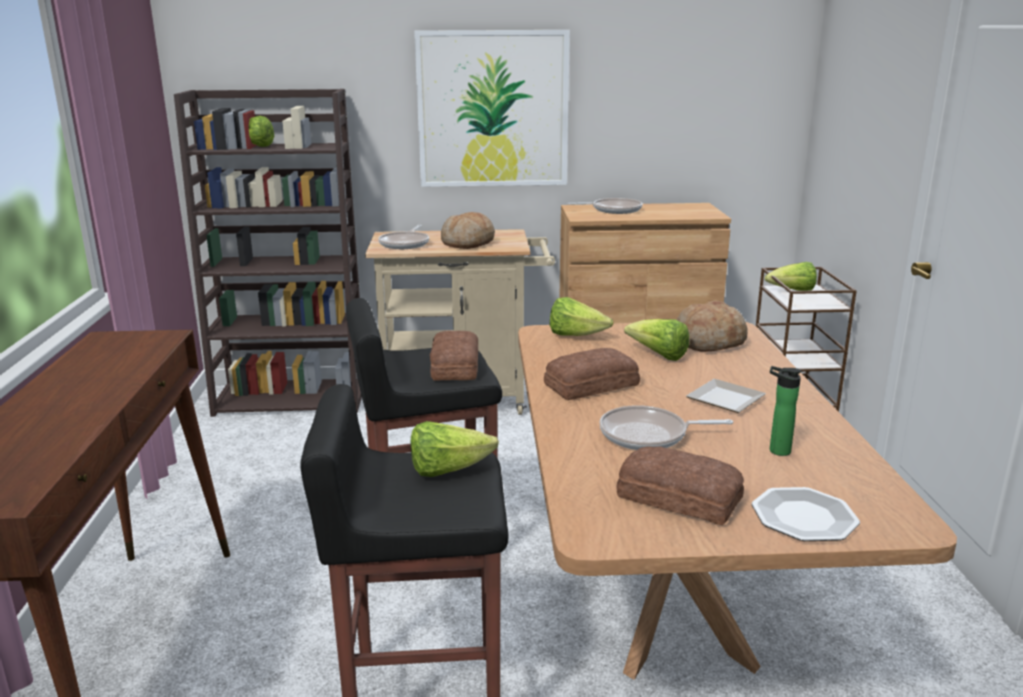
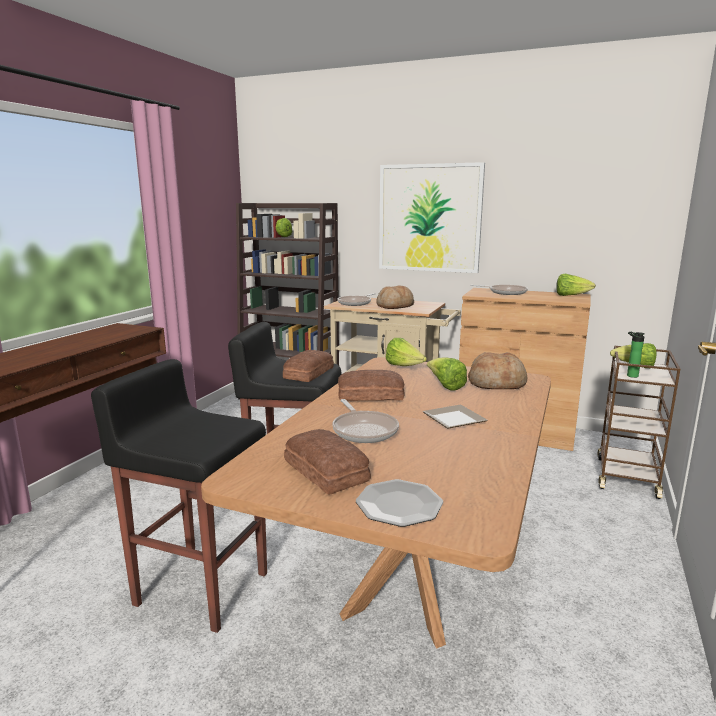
camera: 25 degrees right, 5 degrees down
lettuce [410,421,499,477] -> lettuce moved to [556,274,596,296]
frying pan [600,405,733,450] -> frying pan turned 135 degrees counterclockwise [333,399,399,443]
bottle [770,366,802,456] -> bottle moved to [627,332,645,378]

